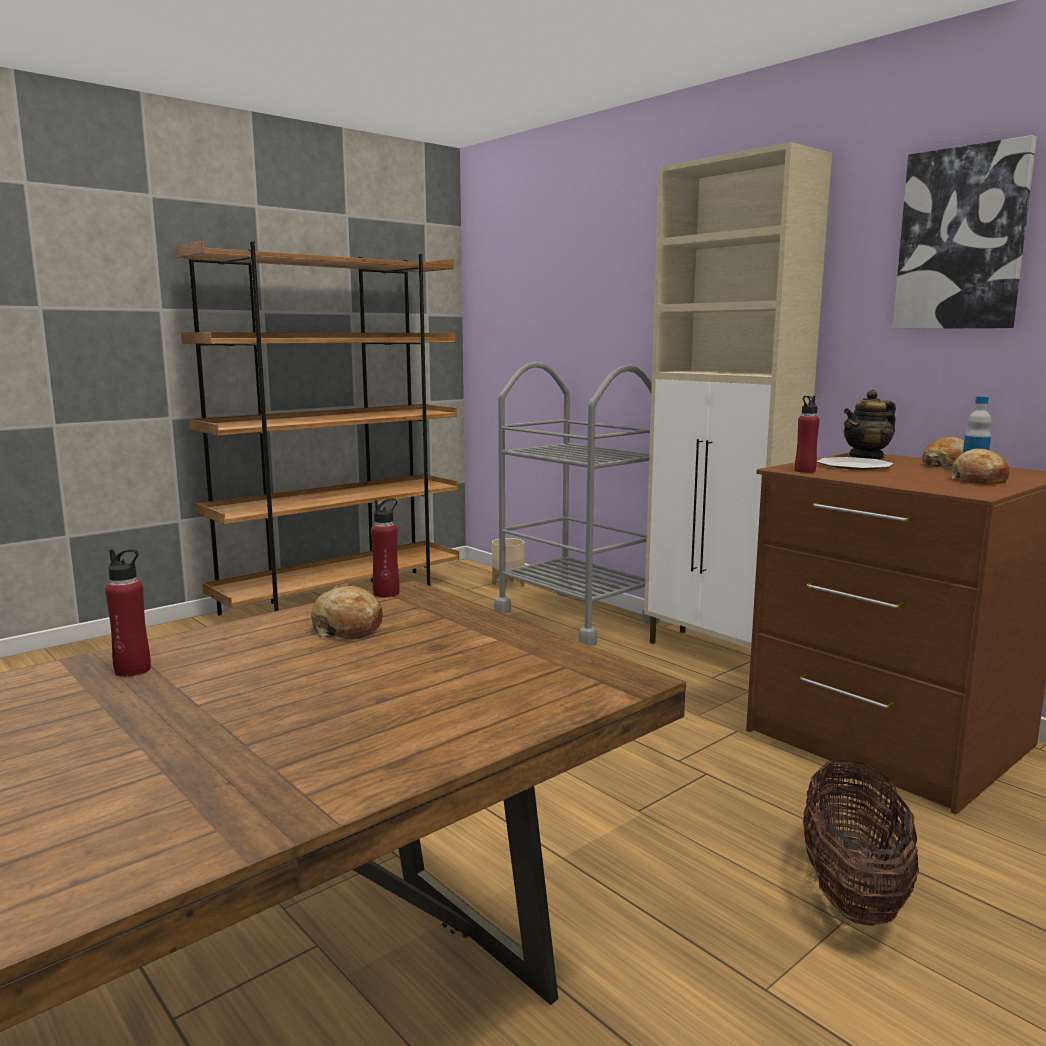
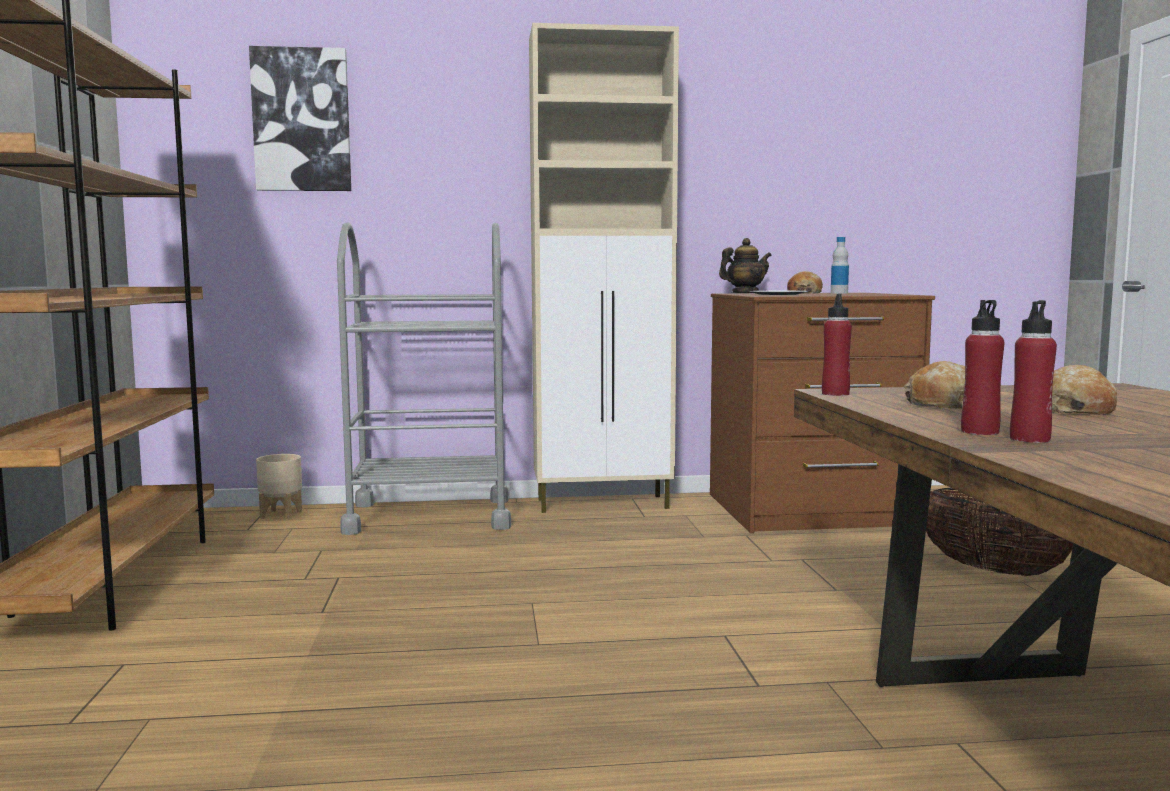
camera: 55 degrees left, 5 degrees down
red bottle [795,396,820,473] -> red bottle moved to [961,300,1004,435]
teapot [843,389,896,460] -> teapot turned 120 degrees counterclockwise [719,238,771,293]
picture [892,135,1037,329] -> picture moved to [249,46,351,191]
bread [951,449,1009,484] -> bread moved to [1052,365,1117,415]

